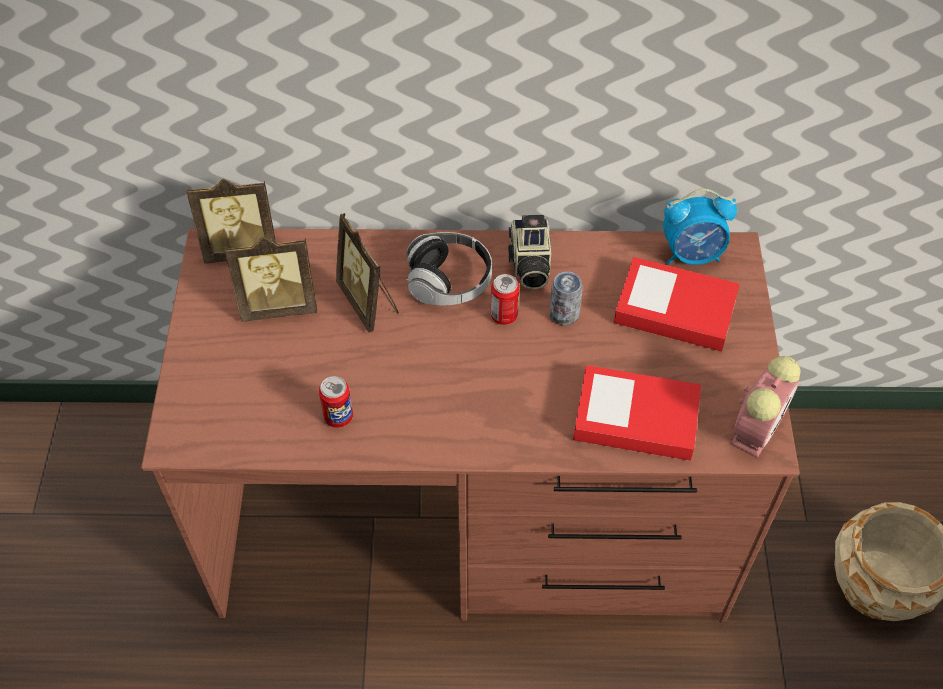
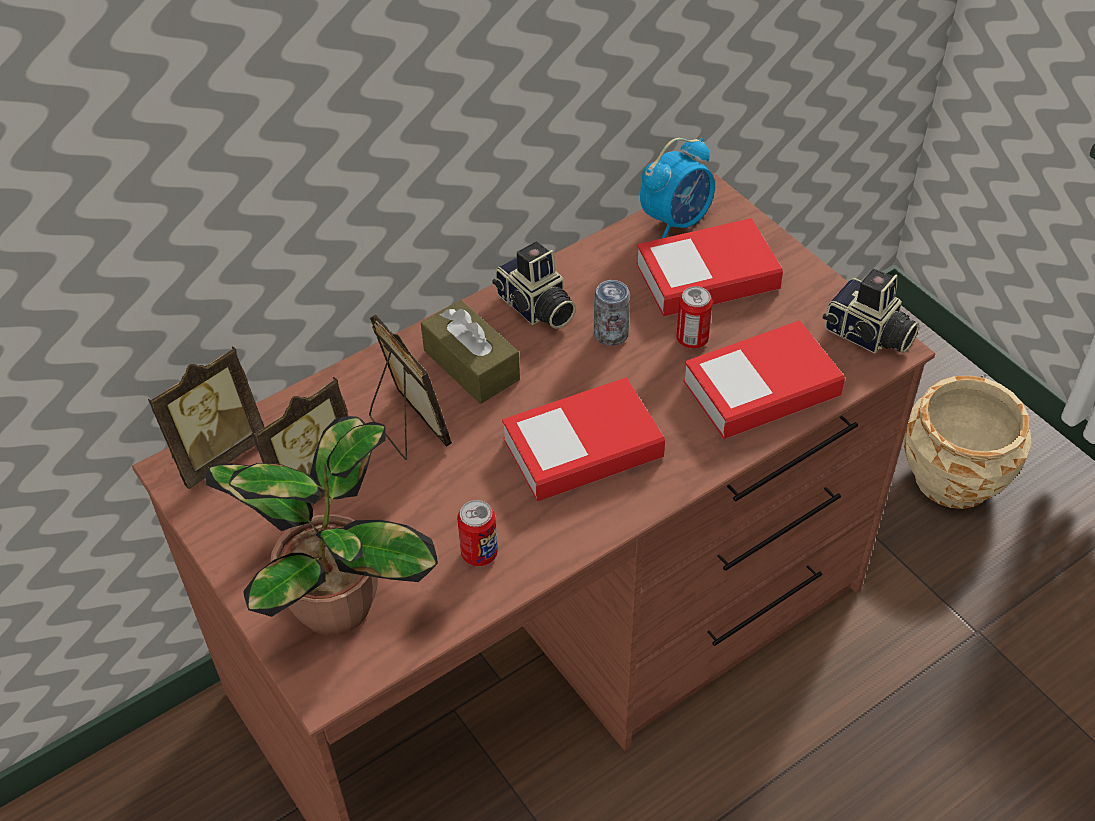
camera: 35 degrees left, 5 degrees down
picture frame [336,213,399,333] -> picture frame turned 150 degrees counterclockwise [369,315,452,460]
headphones [406,232,492,306] -> brown tissue box [421,300,520,404]
can [491,274,520,325] -> can moved to [677,286,713,349]
alarm clock [731,356,801,458] -> camera [823,269,920,354]
none -> potted plant [206,416,438,636]
none -> book [502,377,665,502]

